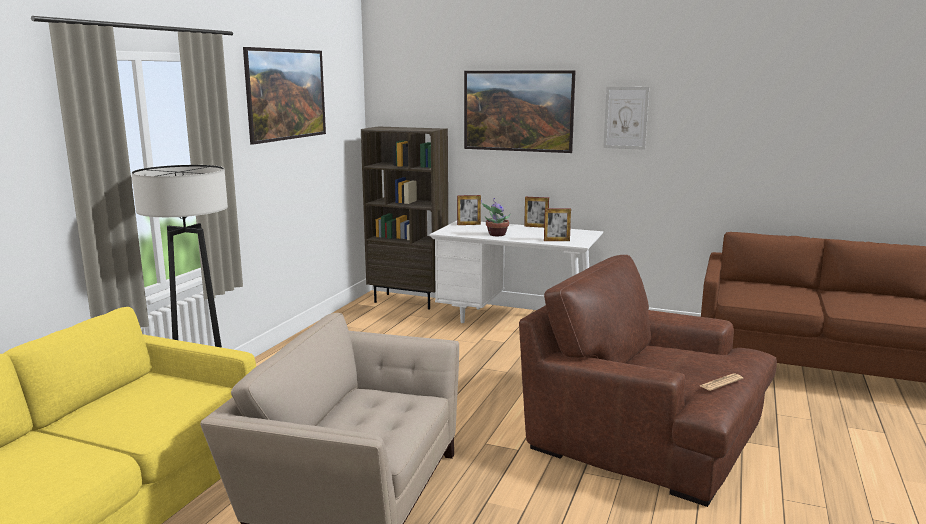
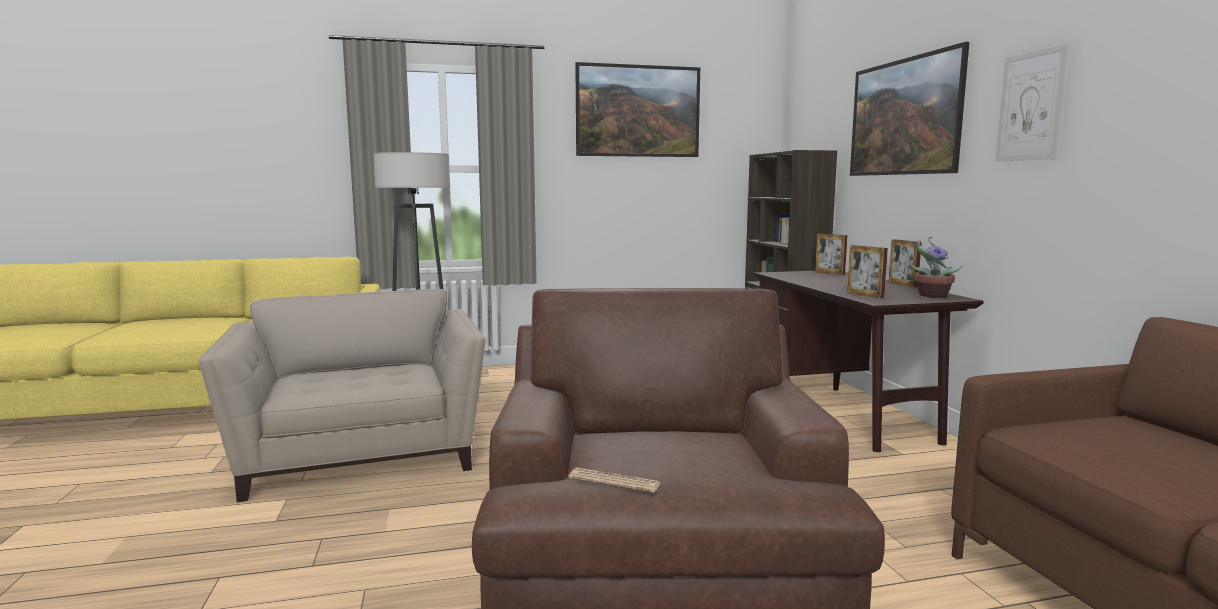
camera: 55 degrees right, 5 degrees down
white desk [430,221,603,323] -> brown desk [754,271,984,452]
potted plant [481,198,511,236] -> potted plant moved to [910,237,963,298]

